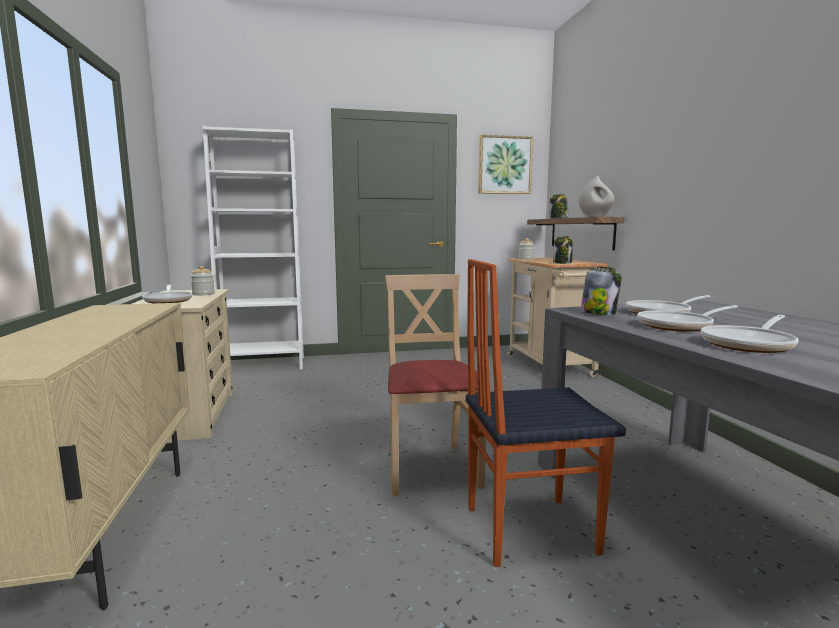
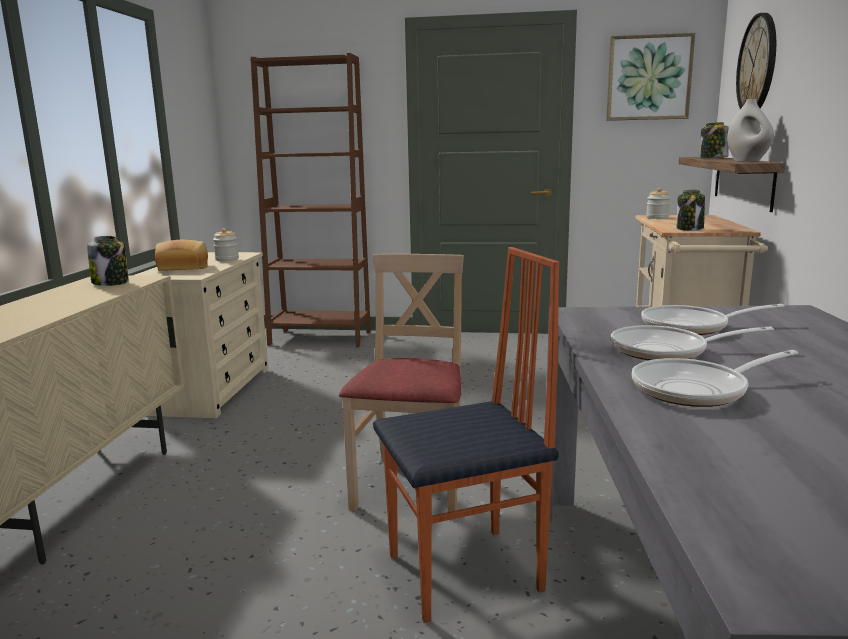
camera: 20 degrees right, 5 degrees up
frying pan [142,285,193,303] -> bread [155,240,208,271]
white bookcase [203,126,304,370] -> brown bookcase [250,53,371,348]
chair [466,259,626,567] -> chair turned 150 degrees clockwise [373,247,560,623]
jar [581,266,622,315] -> jar moved to [87,236,129,286]
none -> wall clock [736,13,776,109]

